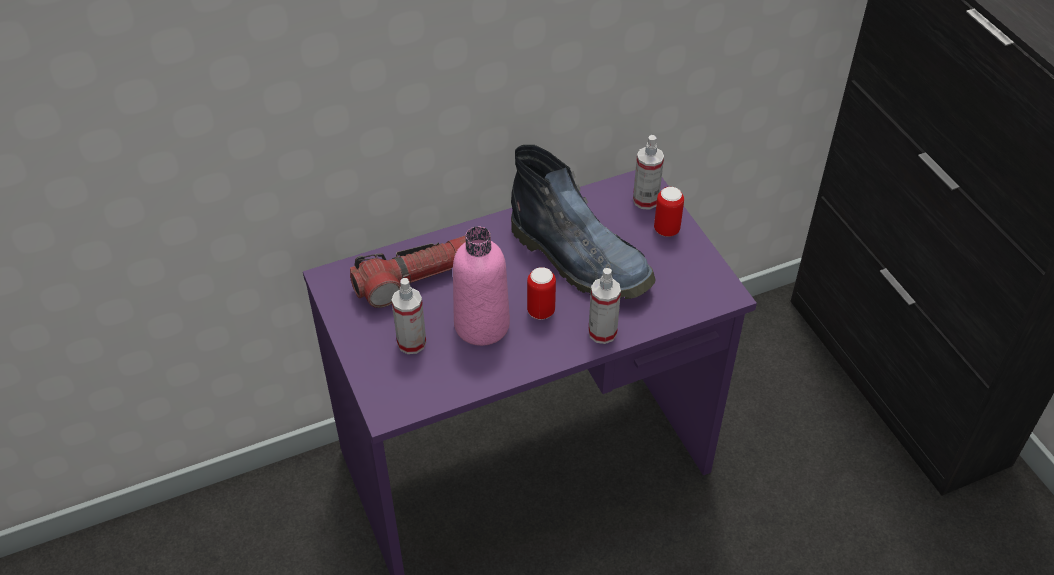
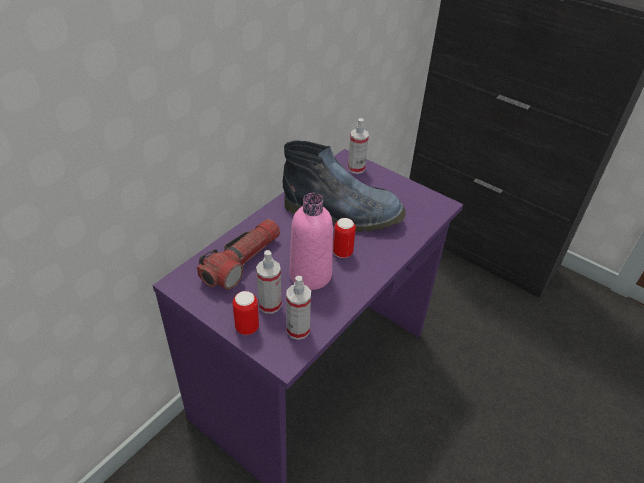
camera: 30 degrees left, 5 degrees down
spray bottle [588,268,621,344] -> spray bottle moved to [286,276,311,340]
can [654,187,684,237] -> can moved to [233,291,259,335]

